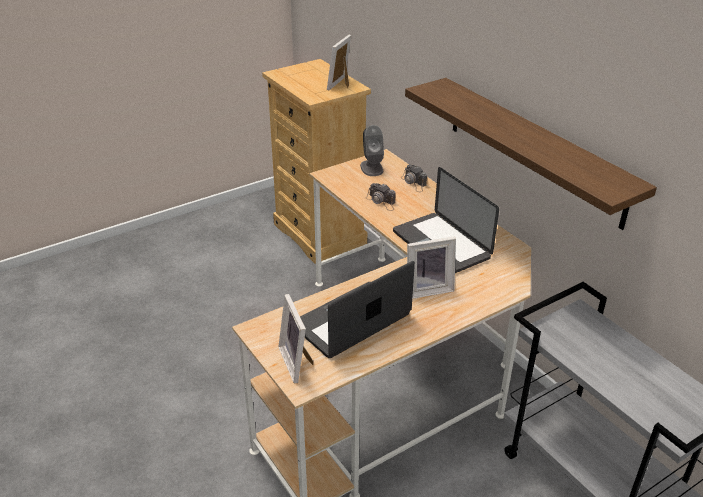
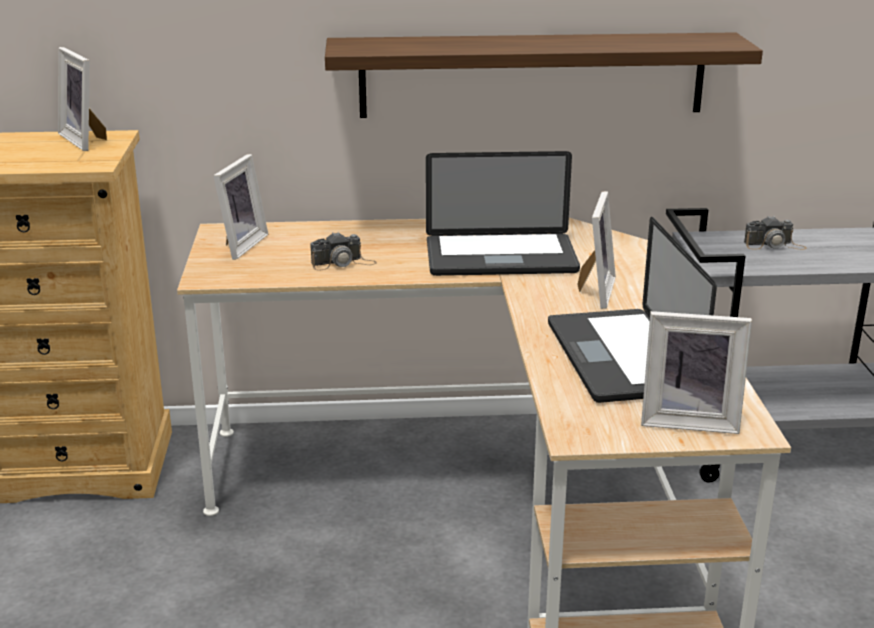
camera: 60 degrees left, 10 degrees down
grey speaker [360,125,384,176] -> picture frame [213,154,268,260]
camera [401,164,427,192] -> camera moved to [744,216,807,250]

